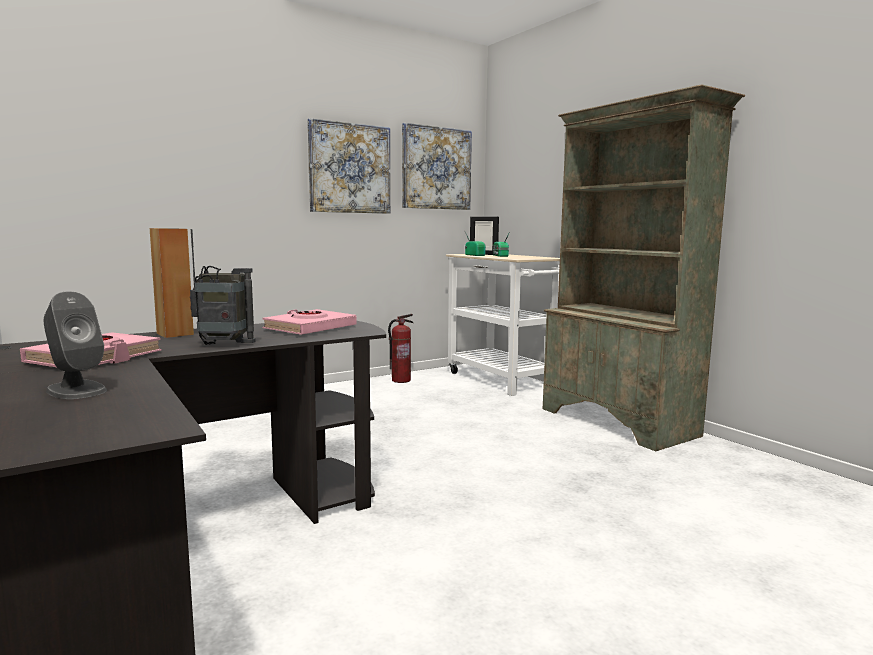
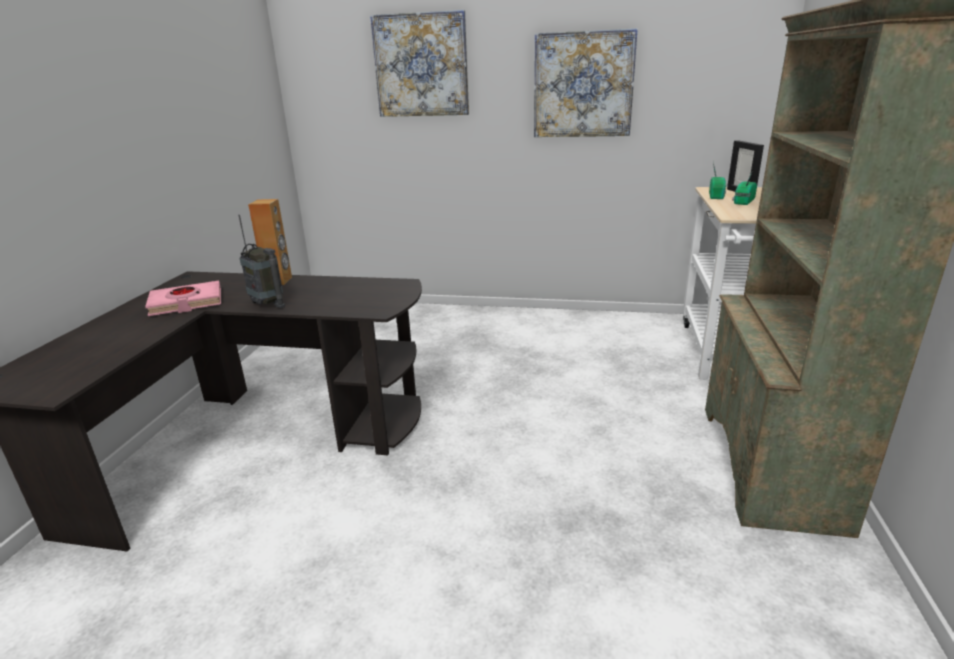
camera: 45 degrees right, 15 degrees up
grey speaker [44,291,107,399] -> none
pink book [262,309,357,335] -> none
fire extinguisher [388,314,413,383] -> none
picture [402,123,472,210] -> picture moved to [370,10,469,117]

